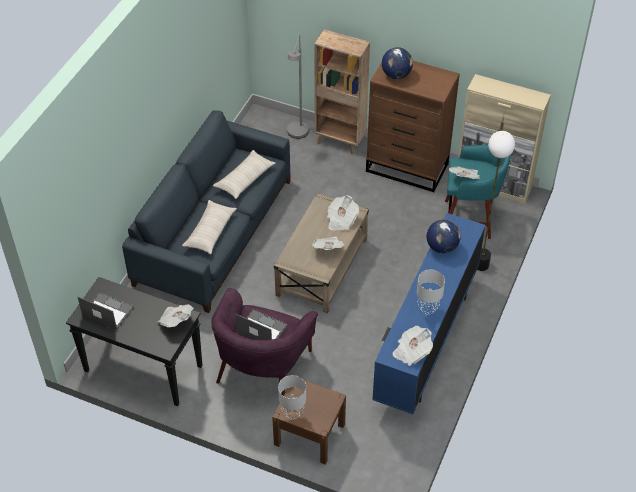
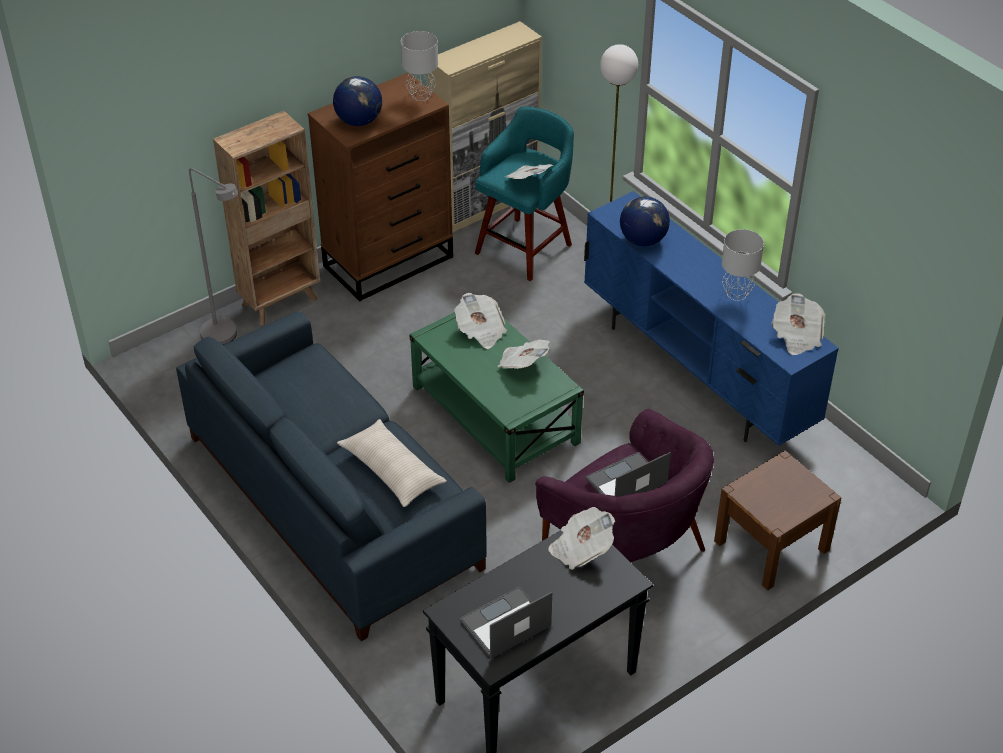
camera: 60 degrees left, 5 degrees down
beige pillow [213,150,275,199] -> none
beige coffee table [274,193,369,313] -> green coffee table [410,312,584,483]
grey table lamp [278,375,306,420] -> grey table lamp moved to [401,31,438,101]

